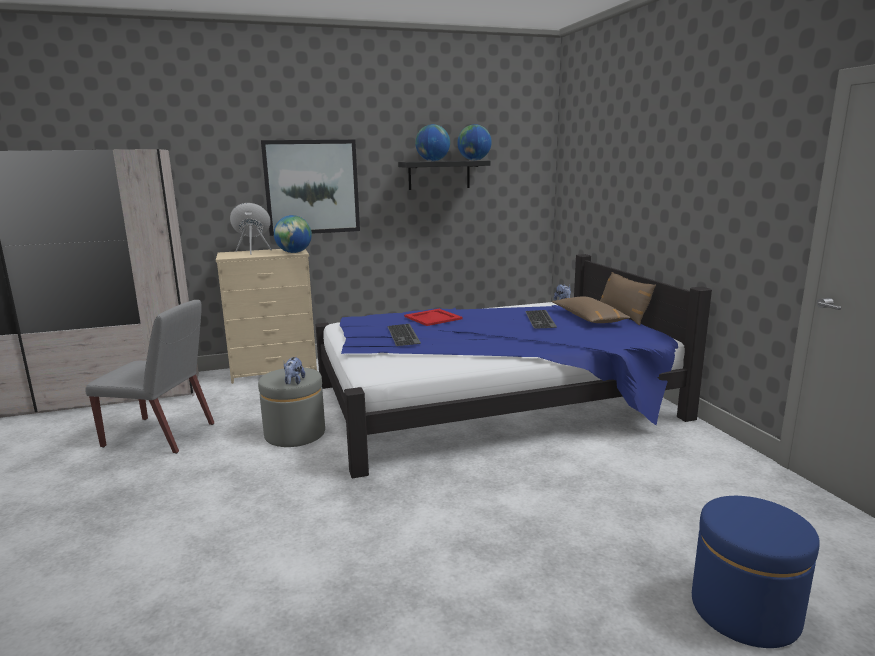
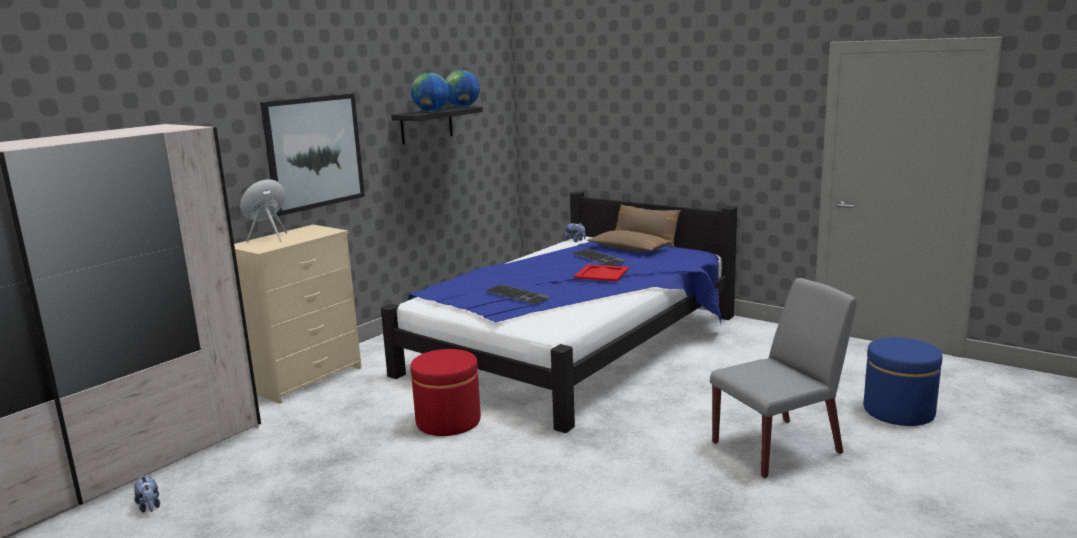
camera: 35 degrees left, 0 degrees up
grey chair [85,300,215,454] -> grey chair moved to [710,278,857,478]
grey ottoman [258,368,325,447] -> red ottoman [410,349,481,436]
globe [274,215,312,253] -> none
plush toy [284,356,305,384] -> plush toy moved to [134,475,160,513]
red tray [404,309,463,326] -> red tray moved to [574,264,629,282]

